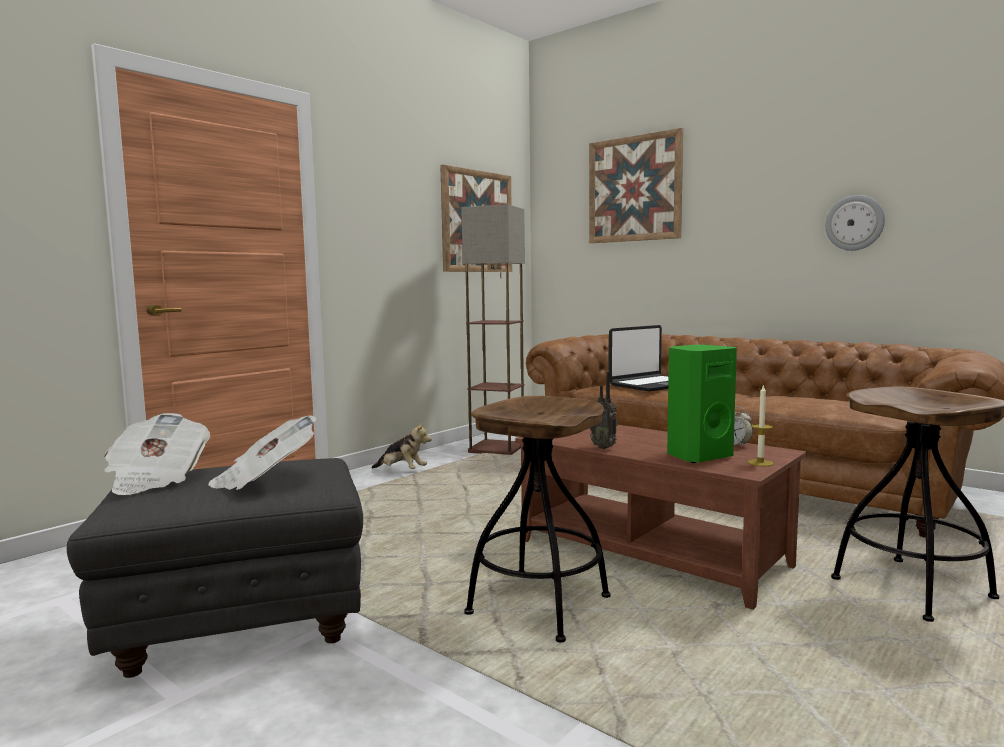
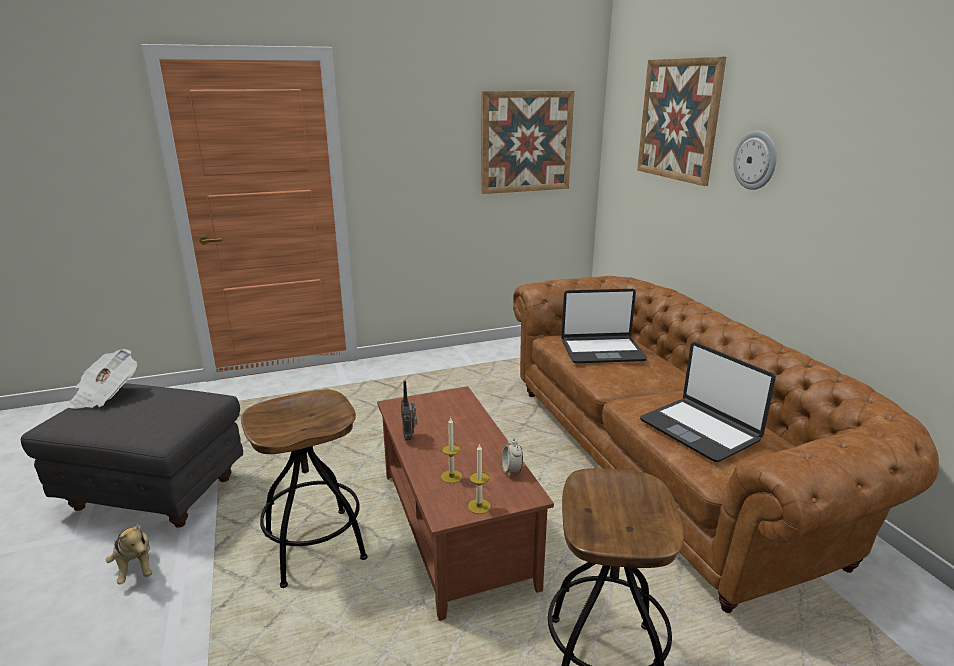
camera: 30 degrees right, 15 degrees up
newspaper [208,415,317,490] -> none
plush toy [371,422,432,469] -> plush toy moved to [106,520,152,584]
floor lamp [461,204,525,455] -> none
green speaker [667,345,737,463] -> candle [441,417,462,483]
wall clock [825,195,885,251] -> wall clock moved to [733,131,776,190]
none -> laptop [640,342,776,462]

